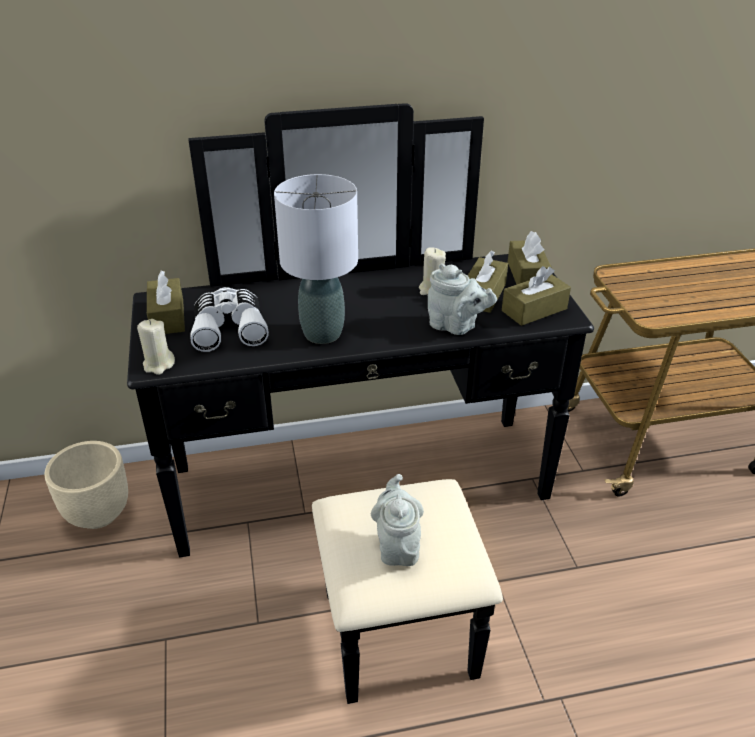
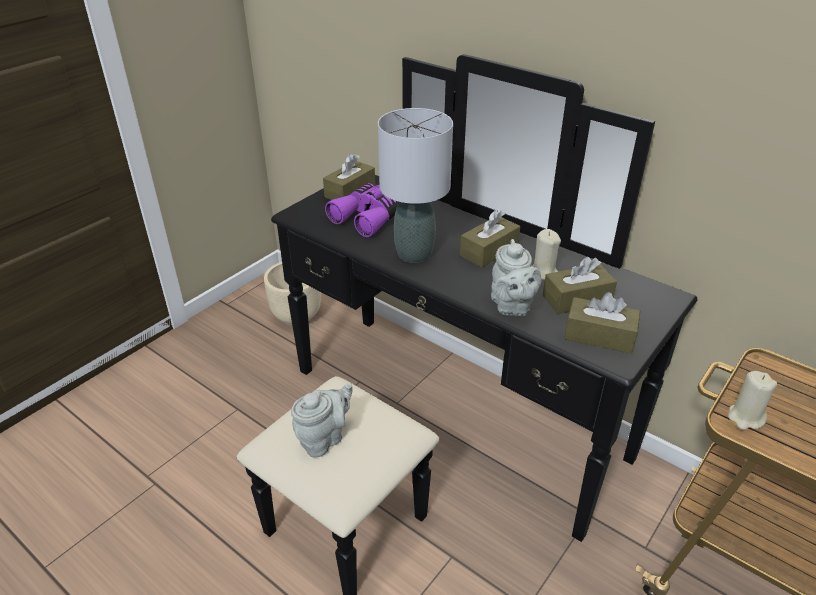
camera: 50 degrees right, 0 degrees up
beige candle [137,319,175,375] -> beige candle moved to [728,371,777,430]
white binoculars [190,287,269,352] -> purple binoculars [325,183,399,237]
brown tissue box [508,231,552,285] -> brown tissue box moved to [460,210,520,268]

